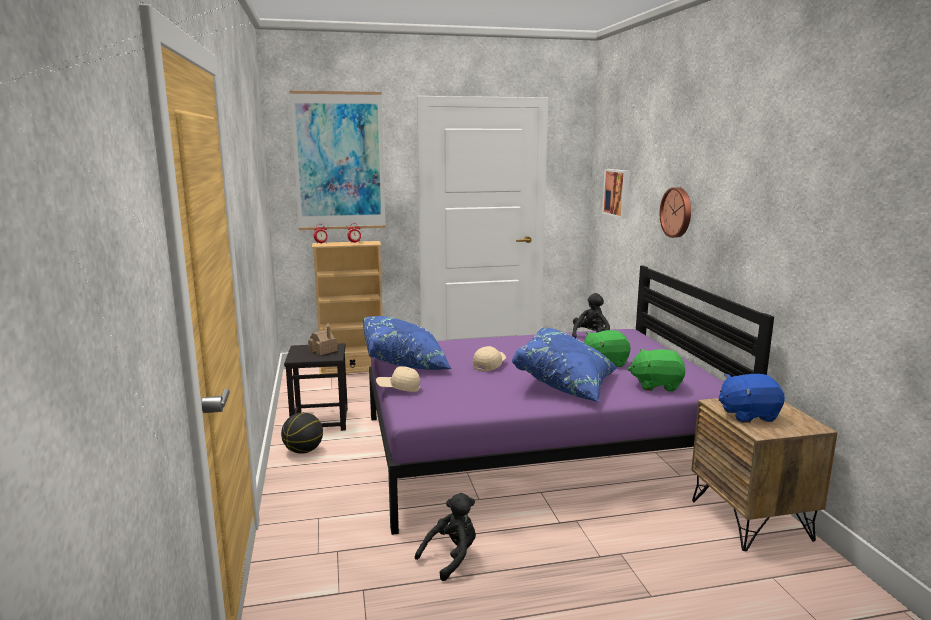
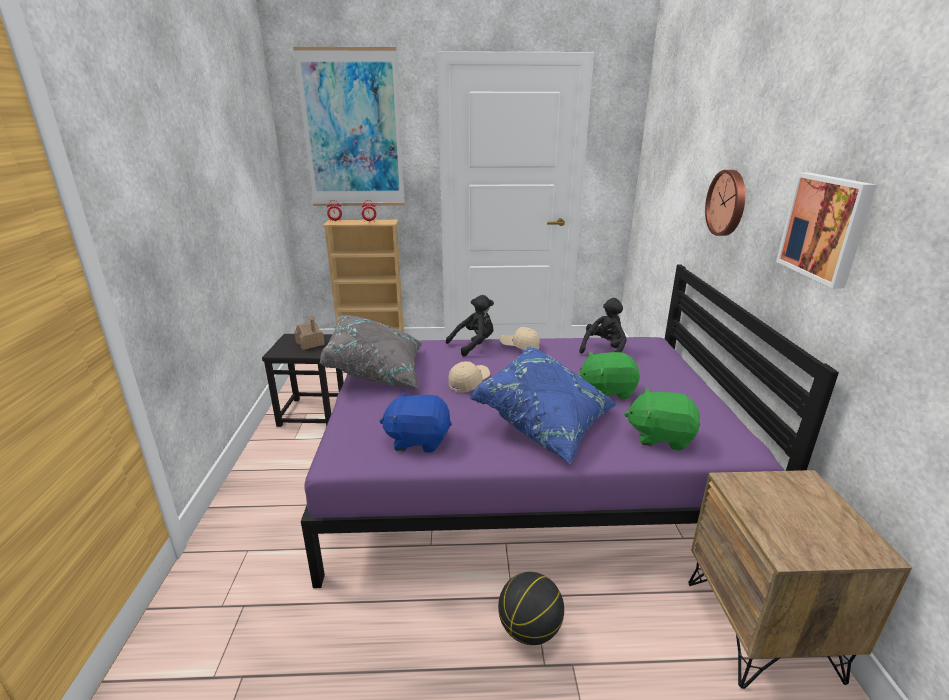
camera: 10 degrees right, 10 degrees up
basketball [281,412,323,454] -> basketball moved to [498,572,564,645]
blue pillow [362,316,451,370] -> grey pillow [320,315,423,388]
beige cap [376,366,420,392] -> beige cap moved to [499,327,540,350]
black plush toy [415,493,476,581] -> black plush toy moved to [446,295,494,357]
picture [602,169,630,219] -> picture moved to [776,173,877,288]
blue plush toy [718,374,785,423] -> blue plush toy moved to [379,392,452,452]

